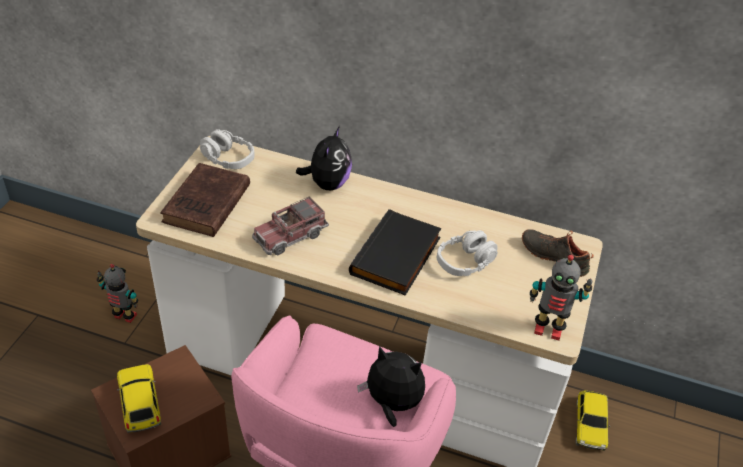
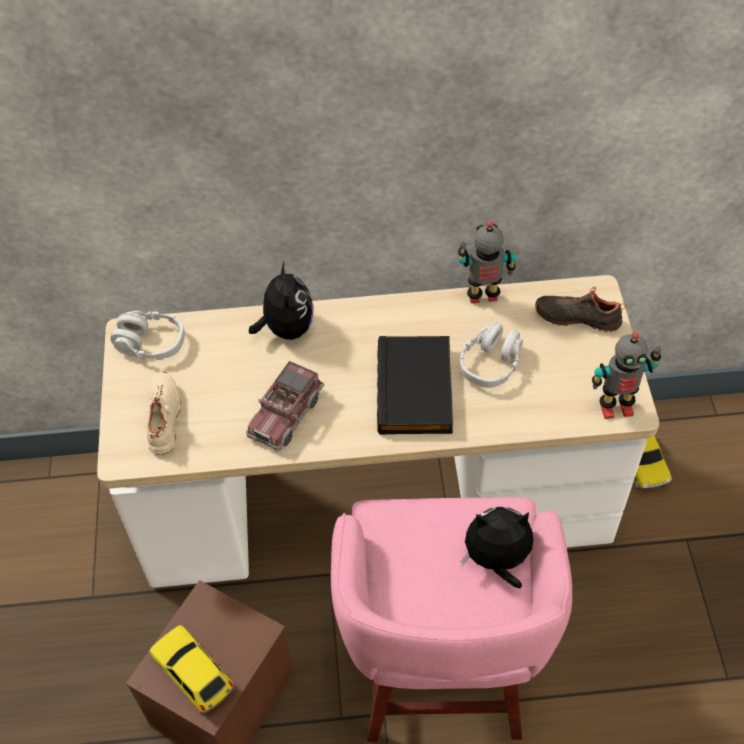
camera: 20 degrees left, 10 degrees up
toy robot [97,264,138,323] -> toy robot moved to [458,221,516,303]
brown book [160,163,250,237] -> beige shoe [146,372,181,455]

